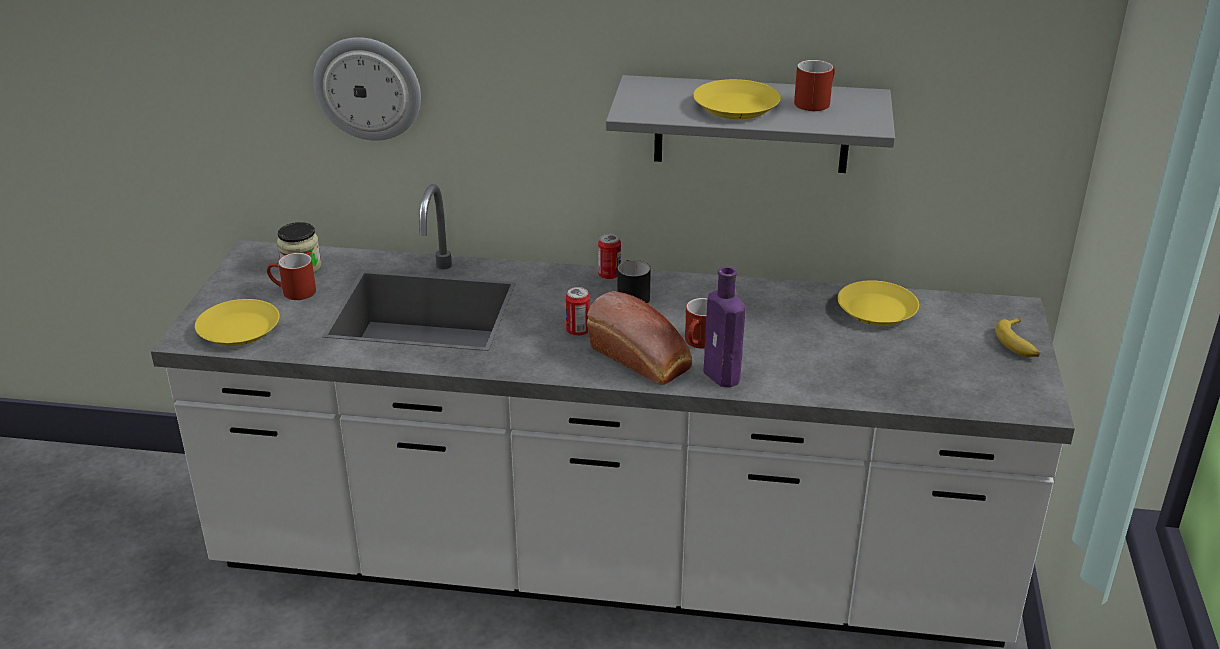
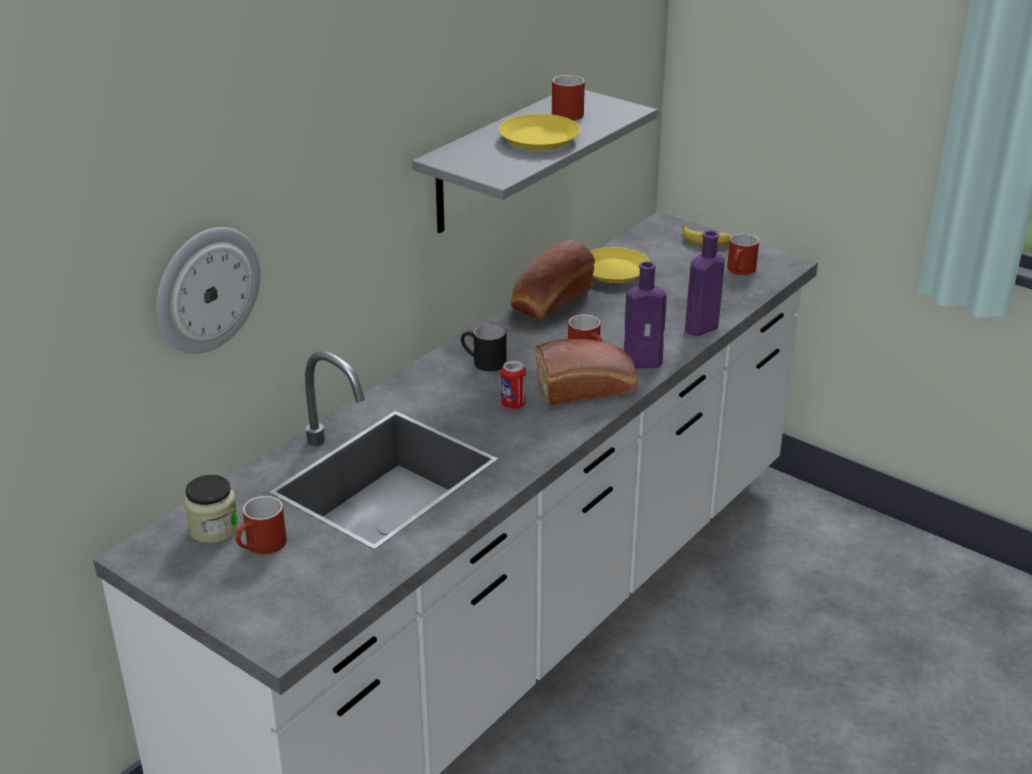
camera: 60 degrees left, 0 degrees up
yellow plate [195,299,280,346] -> none
can [598,234,621,280] -> none
none -> bread [511,240,595,319]
none -> purple bottle [685,230,725,336]
none -> red mug [727,233,759,275]

